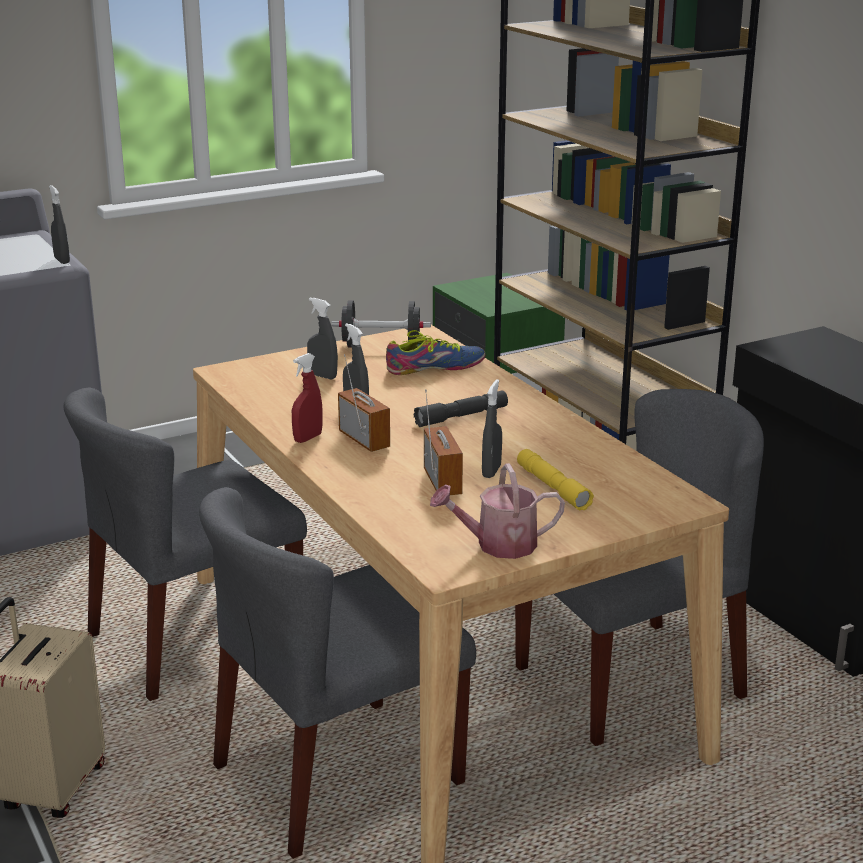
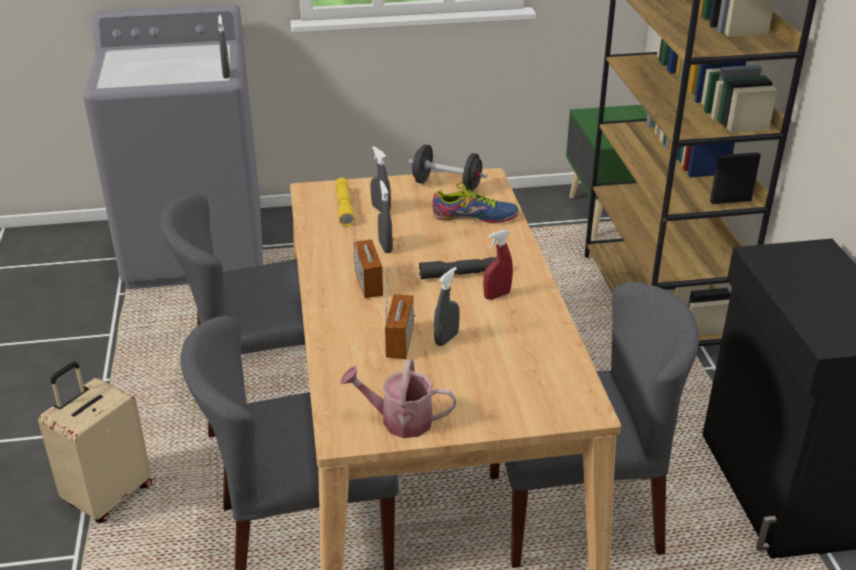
camera: 20 degrees right, 10 degrees up
red spray bottle [292,353,322,443] -> red spray bottle moved to [483,230,513,300]
yellow flashlight [517,449,594,510] -> yellow flashlight moved to [336,178,355,227]

